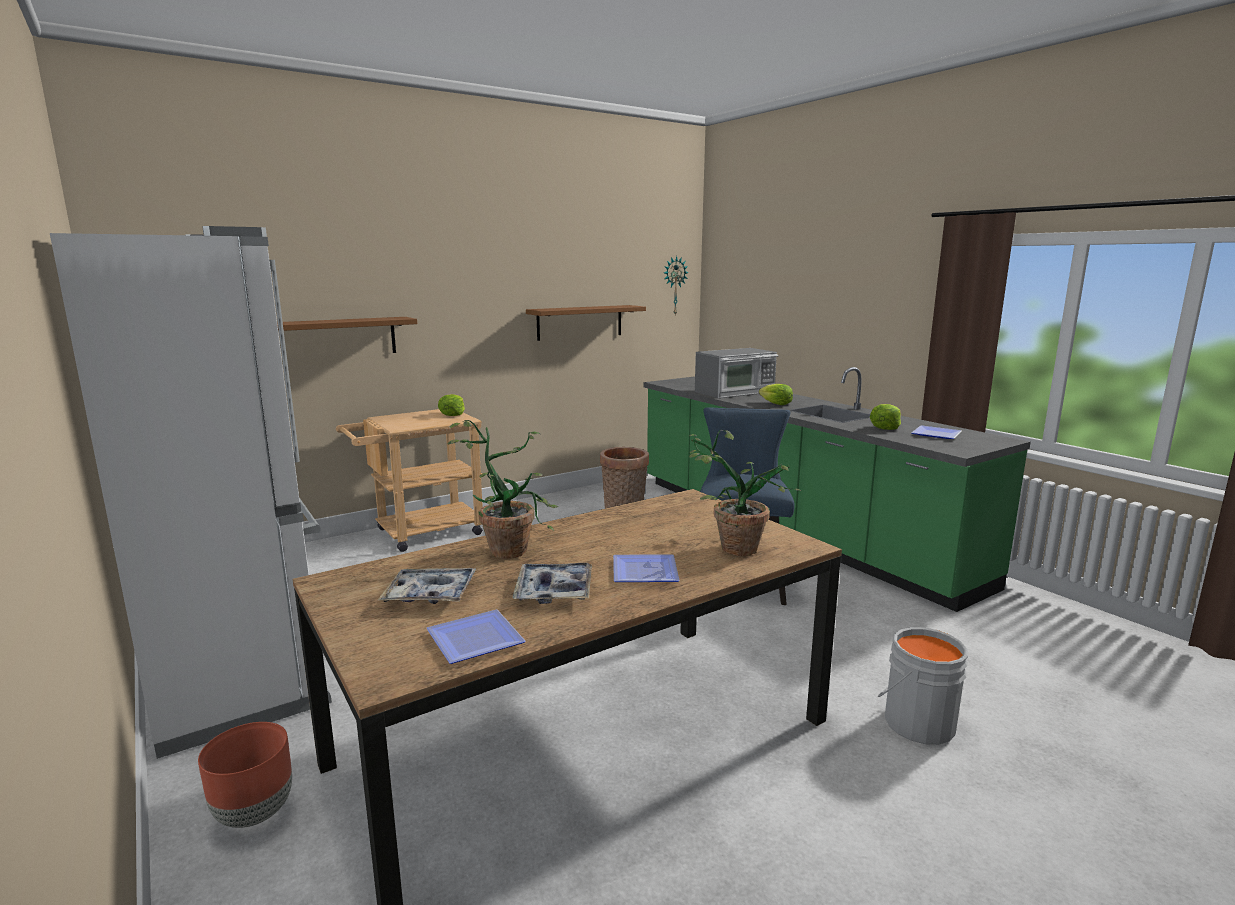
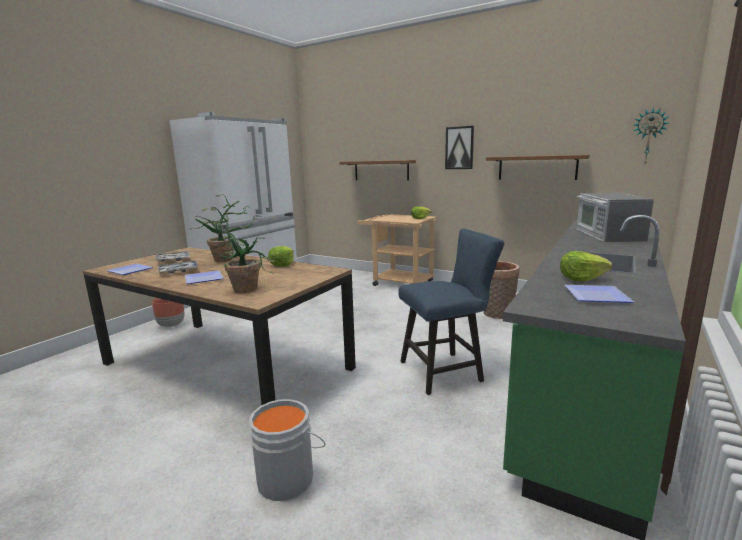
camera: 65 degrees right, 0 degrees up
microwave [695,348,778,398] -> microwave turned 60 degrees clockwise [577,193,654,242]
lettuce [759,384,793,405] -> lettuce moved to [268,246,294,267]
none -> picture [445,126,474,169]

